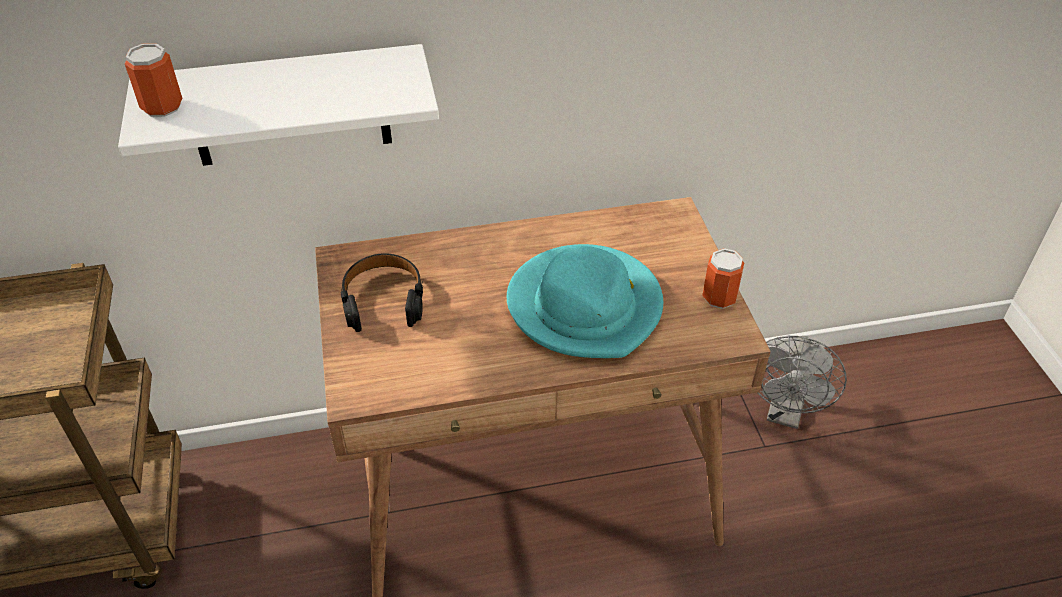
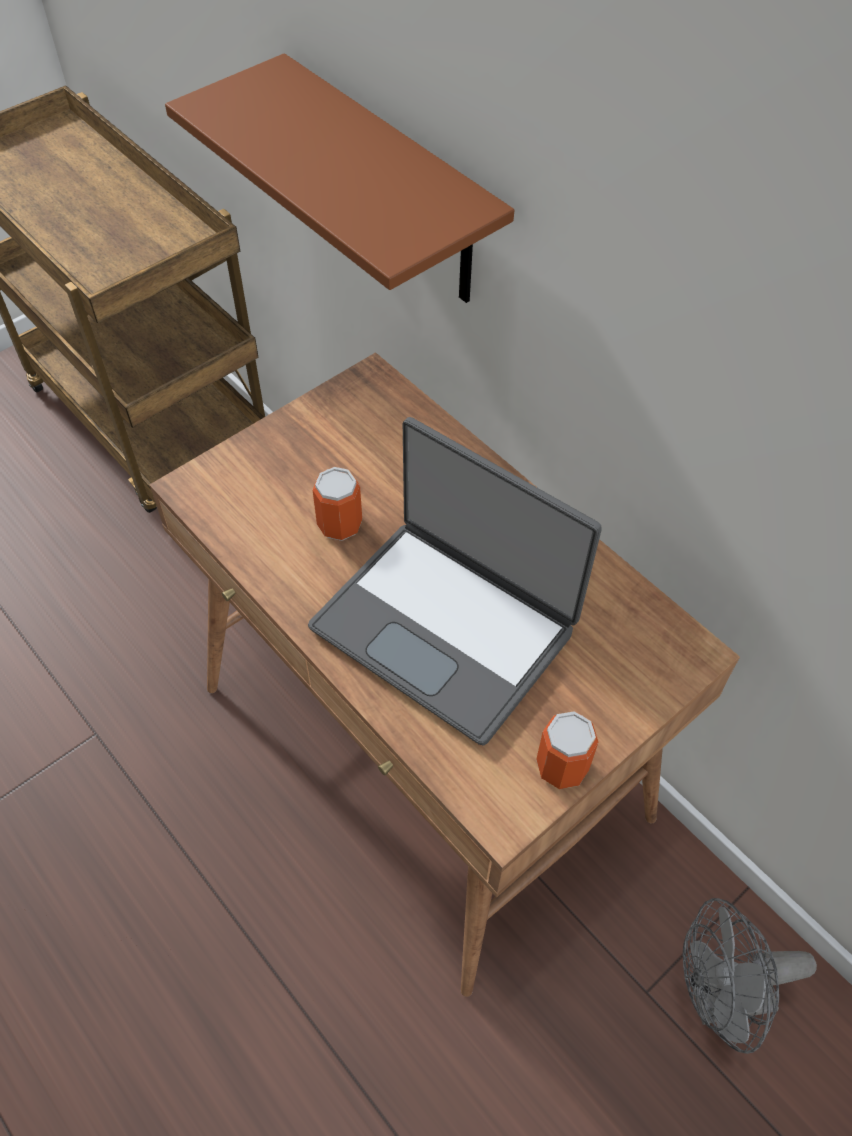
camera: 60 degrees right, 10 degrees up
white shelf [118,44,439,166] -> brown shelf [165,53,514,303]
can [125,43,182,117] -> can moved to [313,467,362,541]
black headphones [340,253,423,332] -> none
turquoise hat [507,244,663,358] -> laptop [308,417,602,746]

